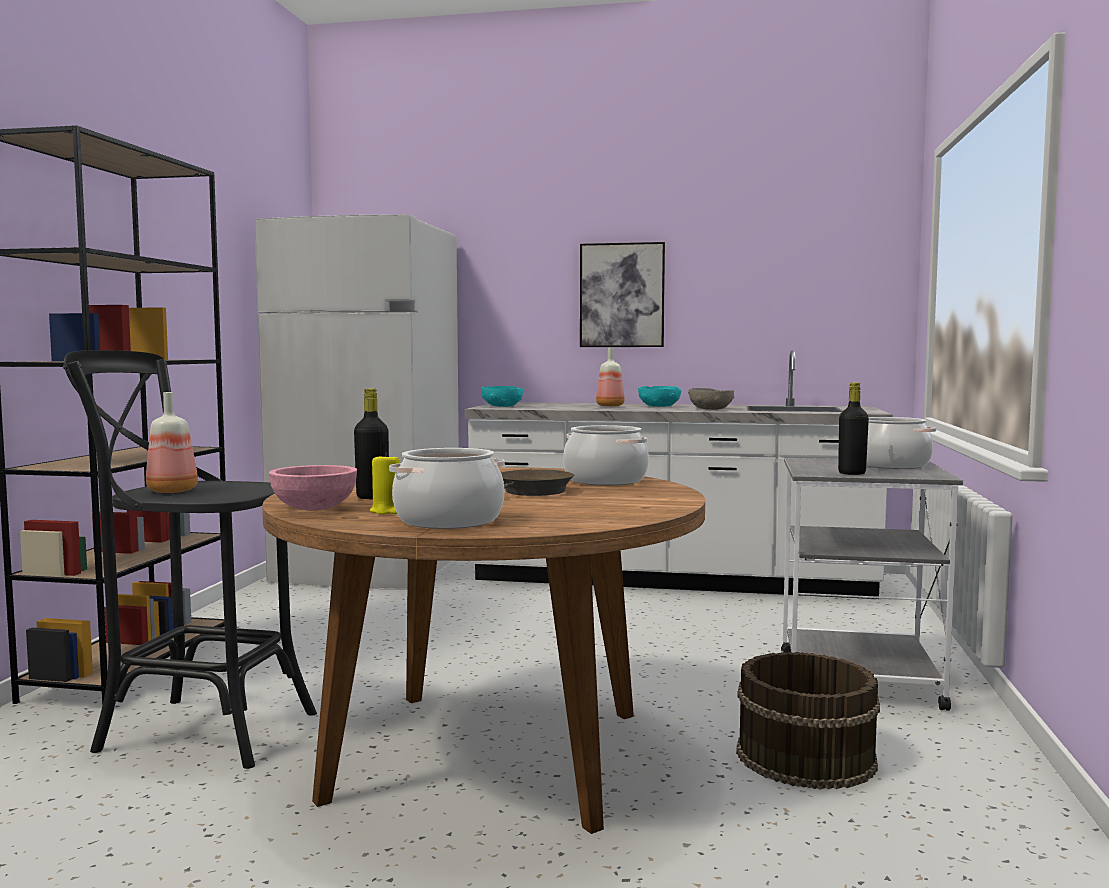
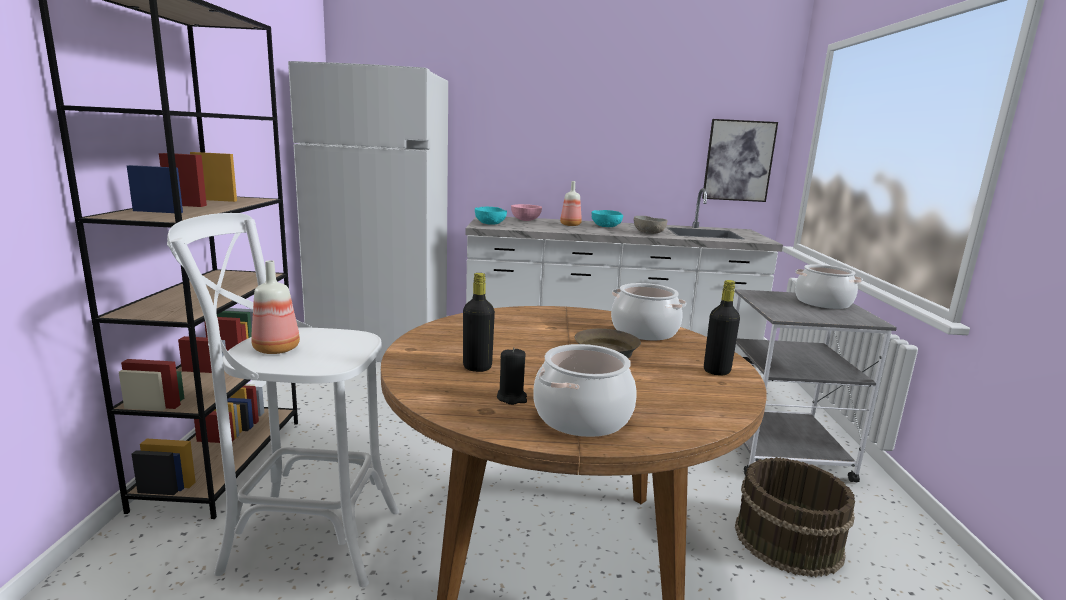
camera: 10 degrees left, 10 degrees up
black stool [63,350,317,769] -> white stool [167,213,399,587]
pink bowl [269,465,357,511] -> pink bowl moved to [511,204,542,221]
yellow candle [370,452,399,514] -> black candle [497,347,527,405]
picture [580,242,665,347] -> picture moved to [702,119,778,202]
black bottle [838,382,869,475] -> black bottle moved to [704,280,740,375]

